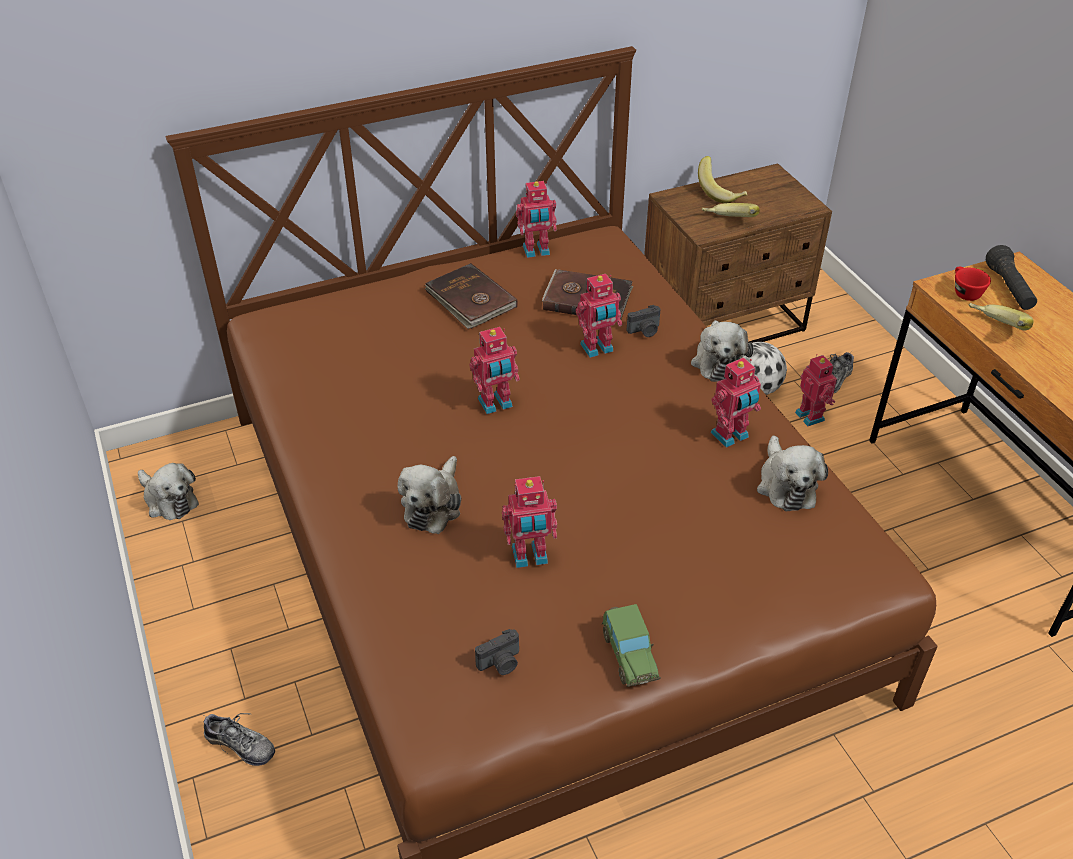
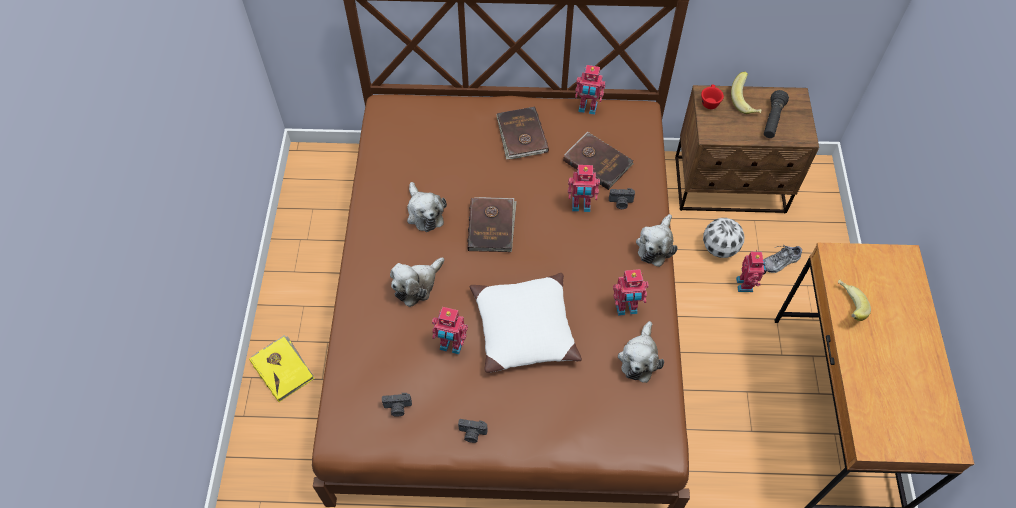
camera: 25 degrees right, 15 degrees up
plush toy [138,463,199,520] -> plush toy moved to [407,182,447,232]
shoe [201,713,275,766] -> yellow book [249,335,315,402]
toy robot [470,327,520,414] -> brown book [467,197,517,252]
toy car [602,604,661,687] -> camera [458,419,488,443]
banana [702,203,760,217] -> none
red cup [955,267,991,301] -> red cup moved to [701,84,724,109]
black flashlight [986,245,1037,310] -> black flashlight moved to [764,90,789,138]
none -> white pillow [470,273,582,373]

